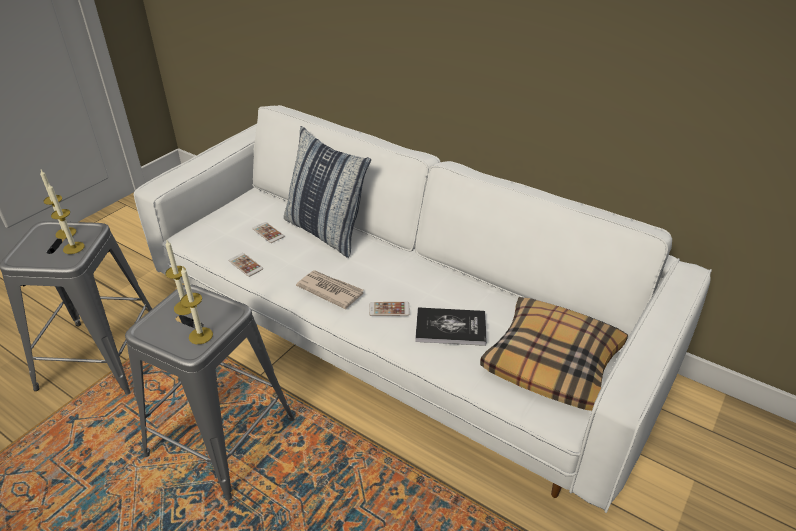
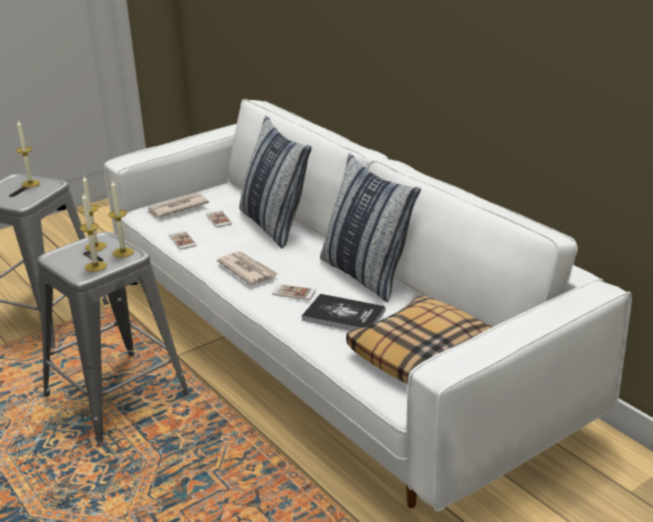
camera: 20 degrees right, 10 degrees down
candle [48,184,85,254] -> candle moved to [108,180,134,258]
none -> newspaper [147,193,209,217]
none -> pillow [320,153,421,302]

